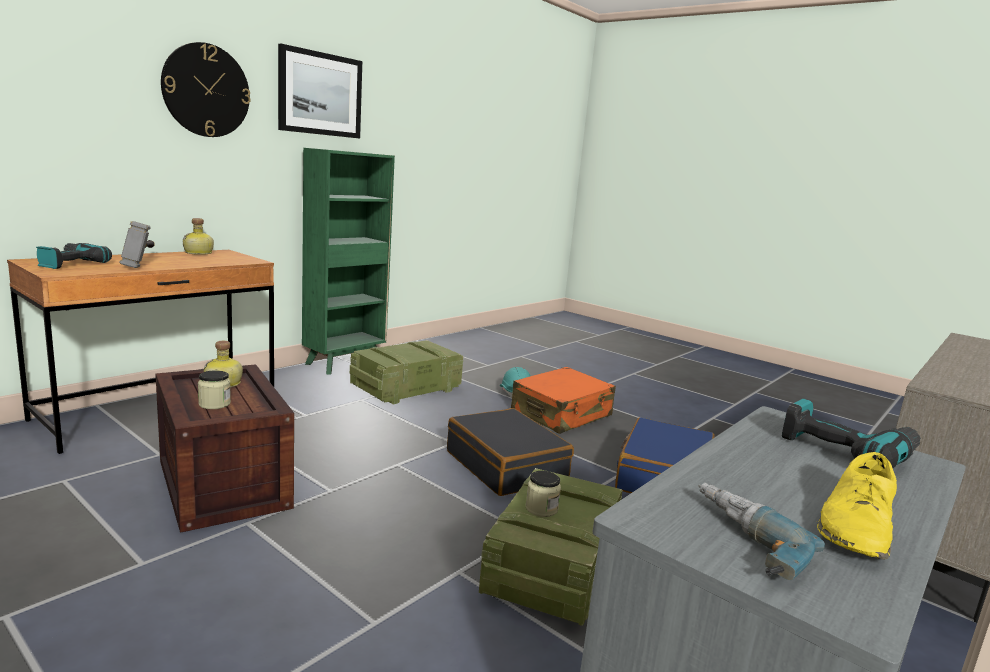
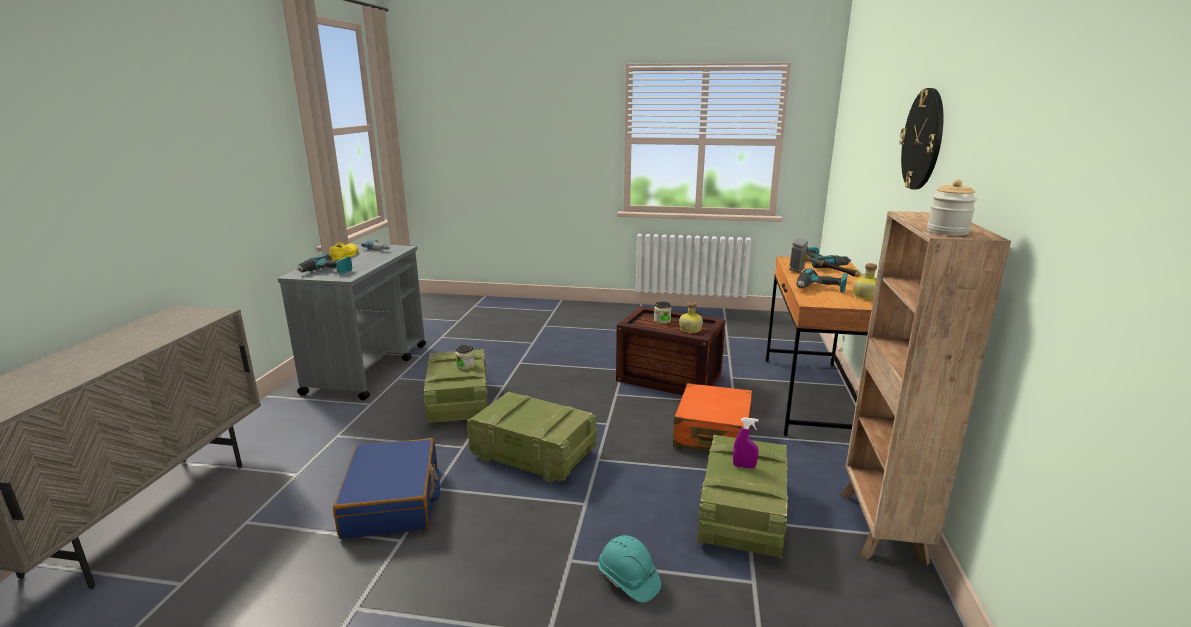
camera: 150 degrees right, 5 degrees up
picture [278,44,362,138] -> none
green bookcase [302,148,395,375] -> brown bookcase [840,211,1011,566]
black suitcase [447,408,574,496] -> crate [467,392,597,482]
orange suitcase [511,367,616,434] -> orange suitcase moved to [673,383,752,452]
none -> purple spray bottle [733,417,759,469]
none -> power drill [796,268,848,293]
none -> jar [927,179,977,236]

